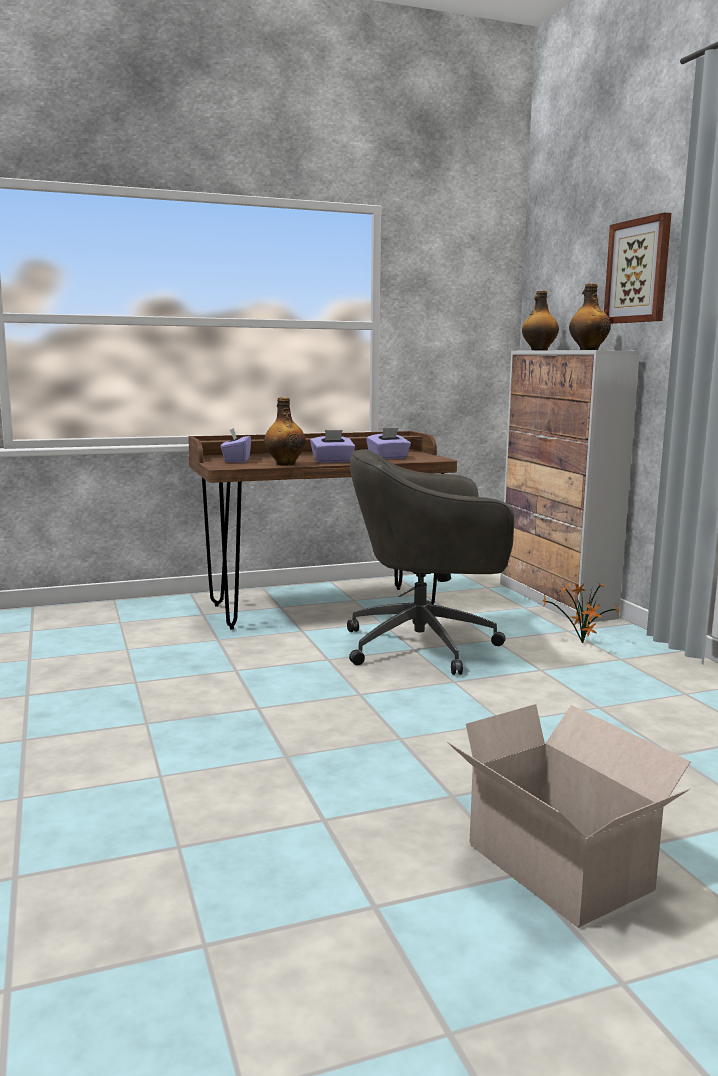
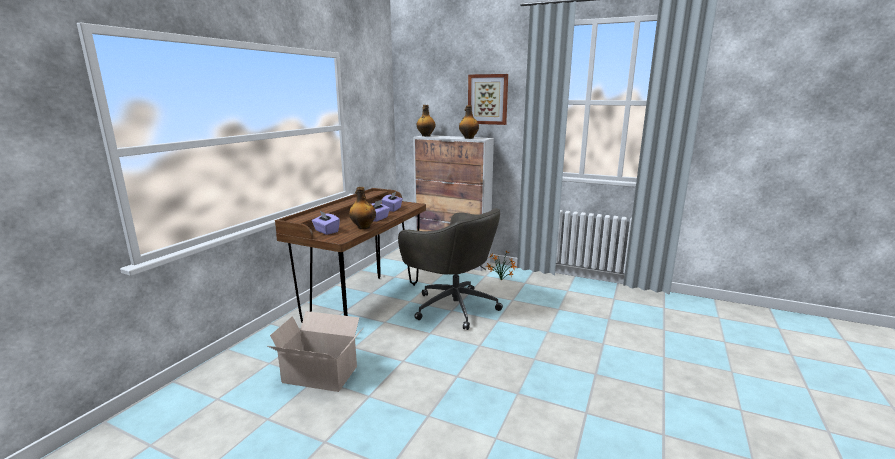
camera: 45 degrees left, 5 degrees up
grey office chair [347,449,514,675] -> grey office chair turned 90 degrees counterclockwise [398,208,503,330]
cardboard box [447,704,691,928] -> cardboard box moved to [268,311,364,392]

